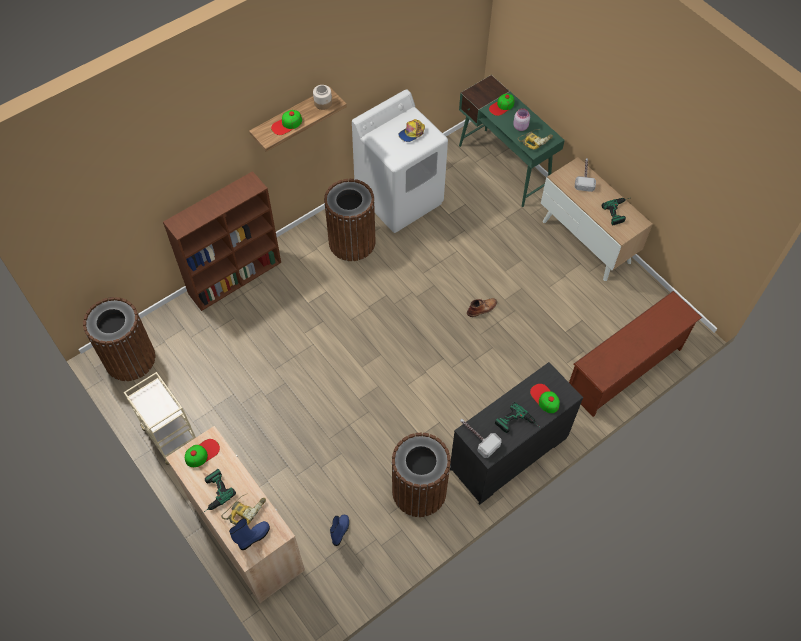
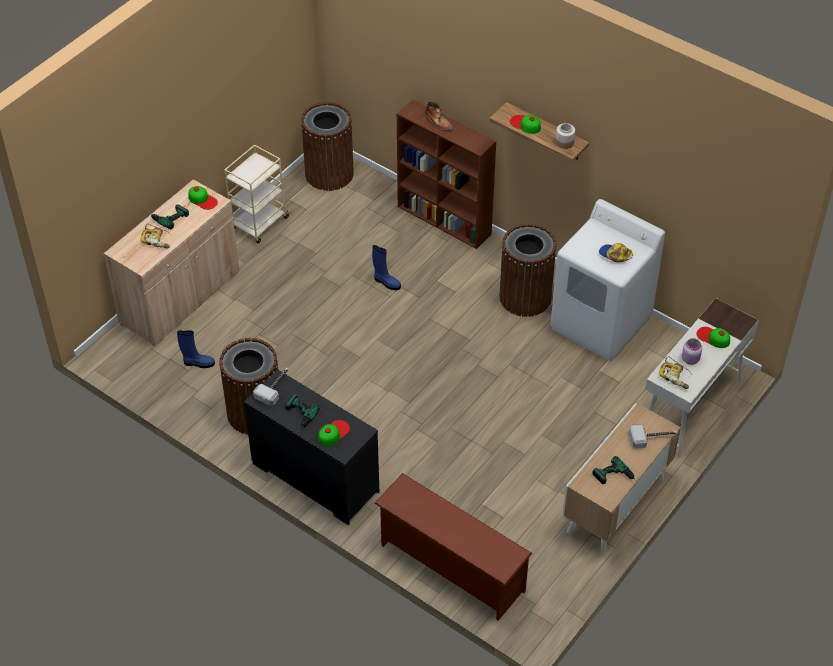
camera: 75 degrees right, 10 degrees down
blue boot [229,518,270,550] -> blue boot moved to [372,245,401,290]
green desk [459,75,565,207] -> white desk [645,298,759,458]
brown boot [467,298,497,317] -> brown boot moved to [425,101,454,131]

